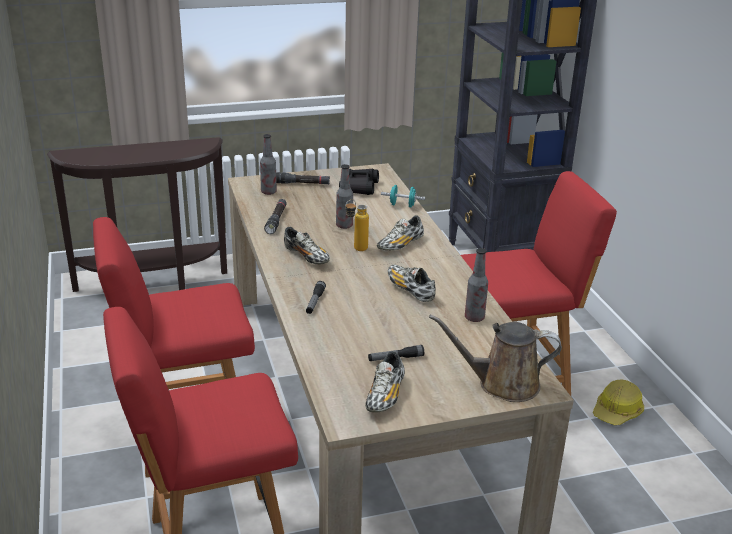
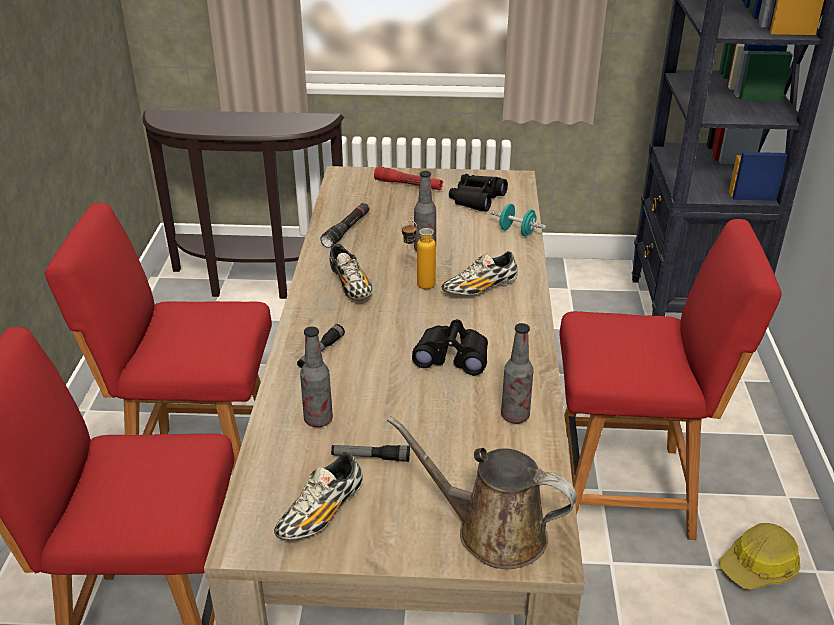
camera: 20 degrees right, 5 degrees up
bottle [260,134,277,195] -> bottle moved to [300,327,333,427]
black flashlight [276,172,330,184] -> red flashlight [374,166,443,190]
shoe [388,265,436,302] -> black binoculars [412,319,488,375]

